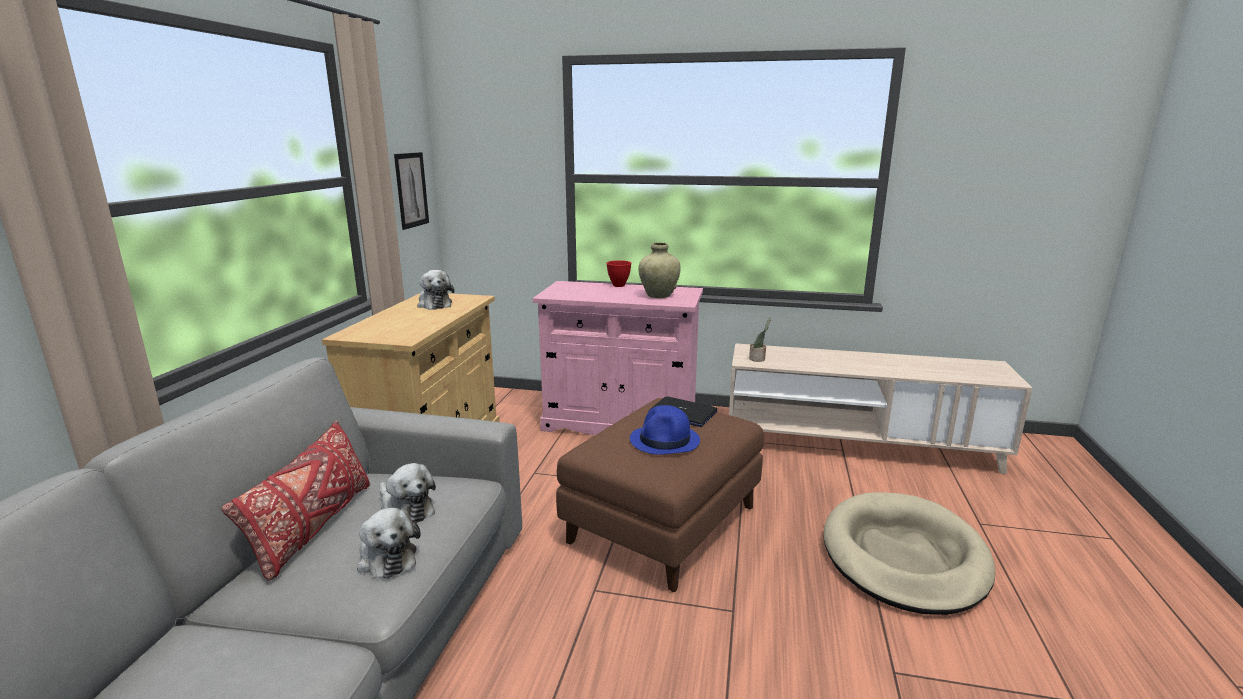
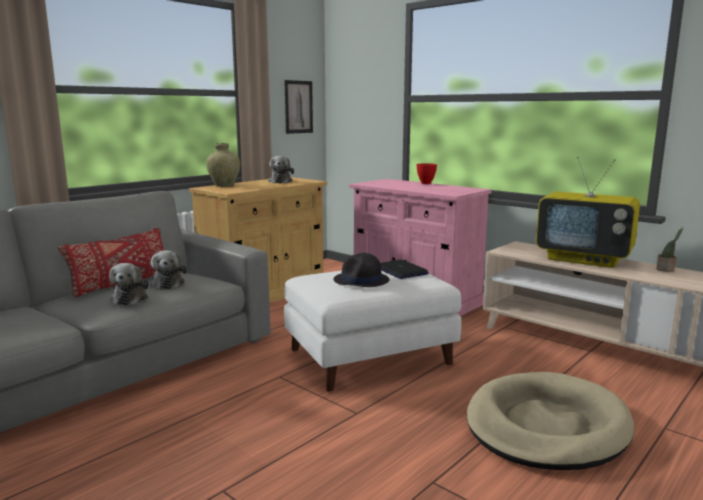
camera: 30 degrees right, 5 degrees down
brown ottoman [556,398,764,592] -> white ottoman [284,271,461,392]
blue hat [630,405,700,455] -> black hat [334,253,390,287]
beige vase [638,242,681,298] -> beige vase moved to [206,143,240,187]
potted plant [749,317,771,362] -> potted plant moved to [656,227,683,272]
none -> television [536,157,640,268]

